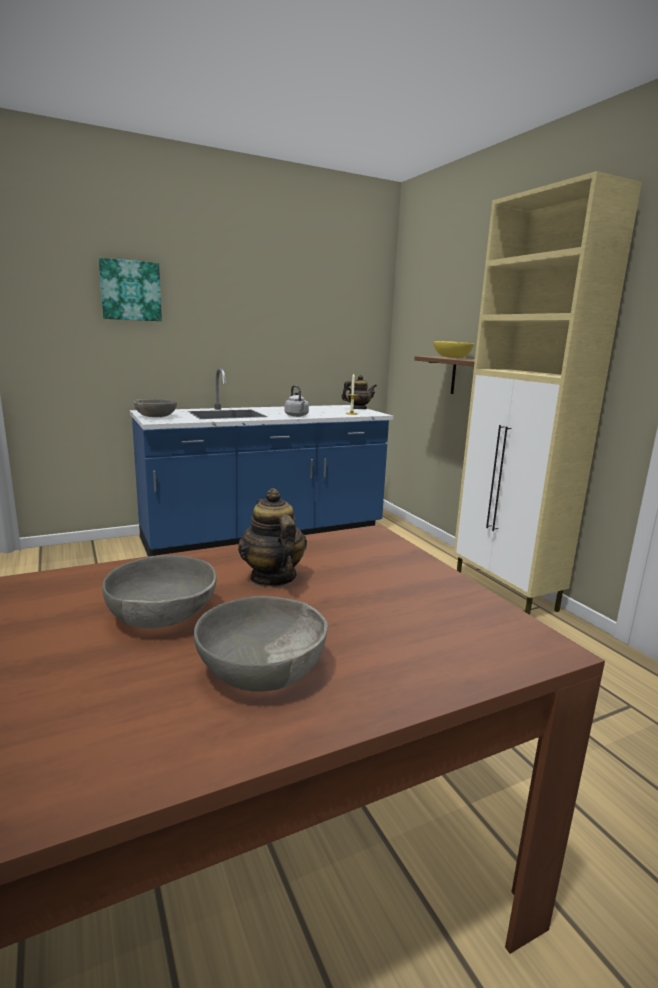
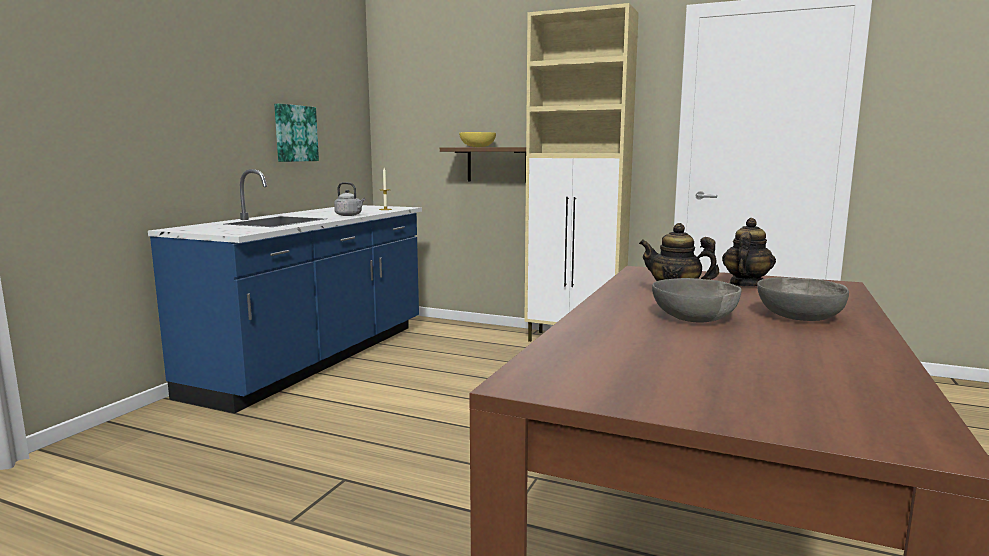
camera: 40 degrees left, 5 degrees down
picture [99,258,162,321] -> picture moved to [274,104,319,162]
grey bowl [134,399,177,417] -> none
teapot [341,375,377,409] -> teapot moved to [722,218,776,286]

